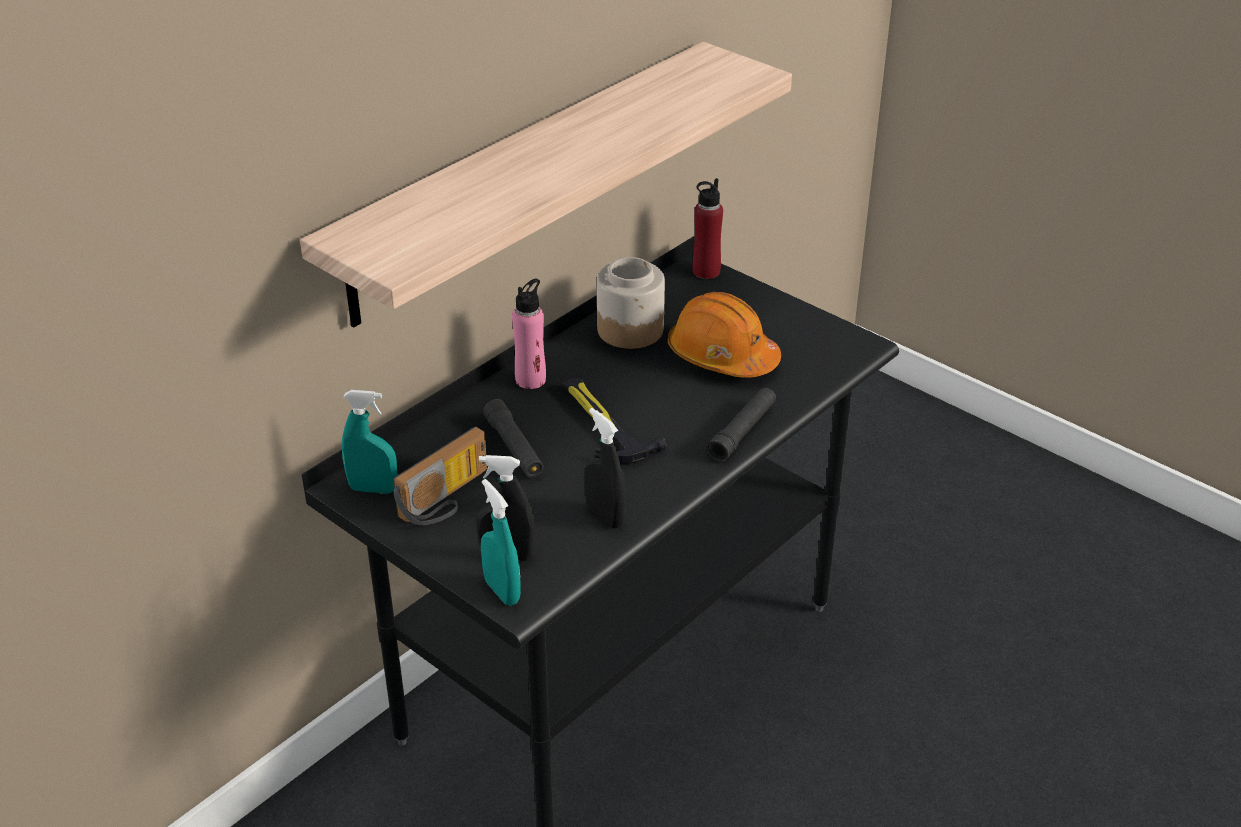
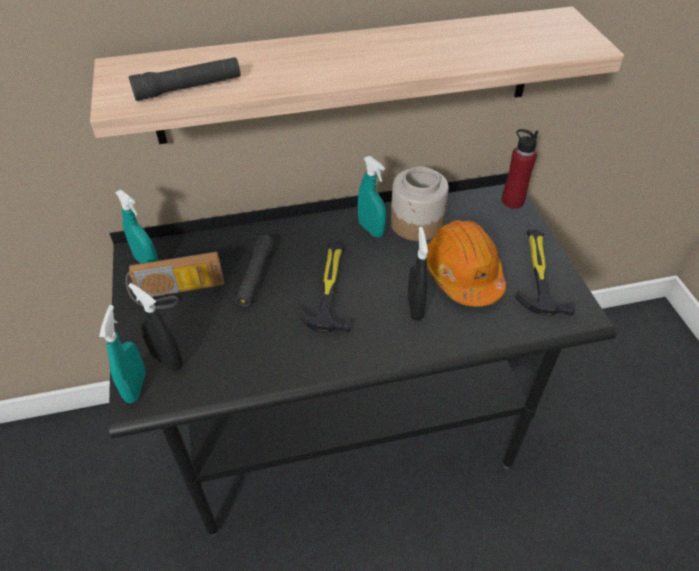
camera: 35 degrees right, 10 degrees up
pink bottle [512,278,546,389] -> none
black spray bottle [585,408,626,528] -> black spray bottle moved to [408,227,428,321]
black flashlight [707,388,776,461] -> black flashlight moved to [129,57,241,101]
none -> turquoise spray bottle [358,156,387,237]
none -> hammer [515,229,575,316]

